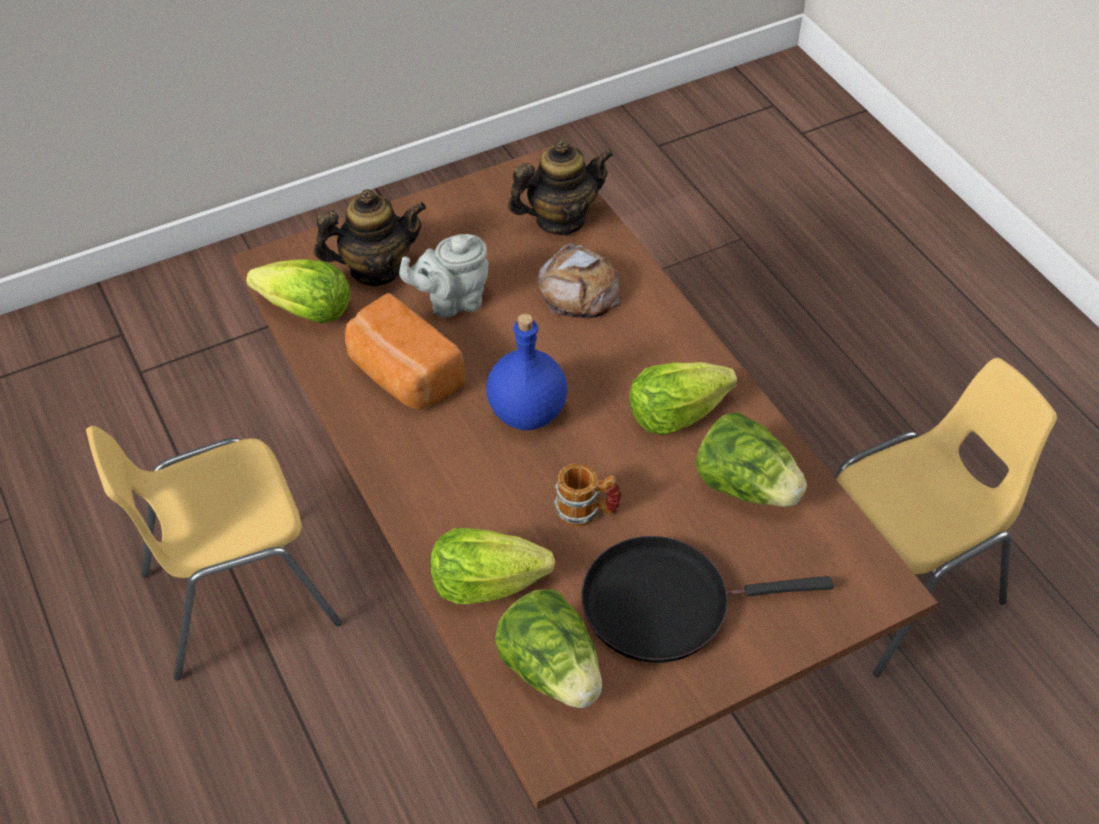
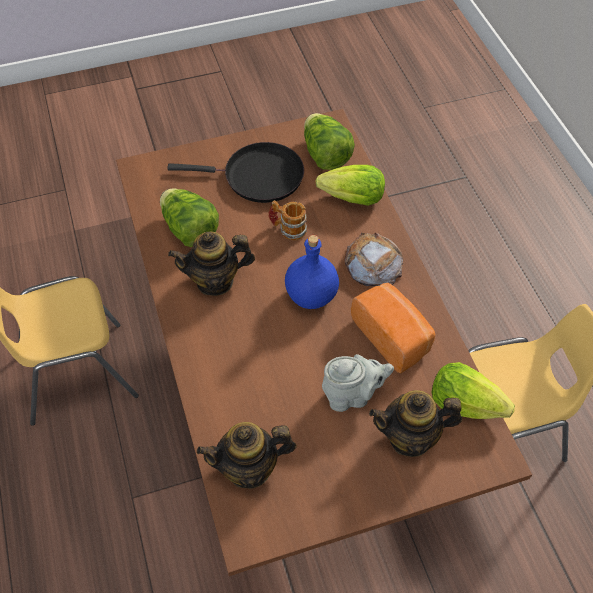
camera: 170 degrees left, 5 degrees up
bread [537,243,621,319] -> bread moved to [345,233,403,286]
lettuce [629,362,737,435] -> teapot [168,231,255,296]

